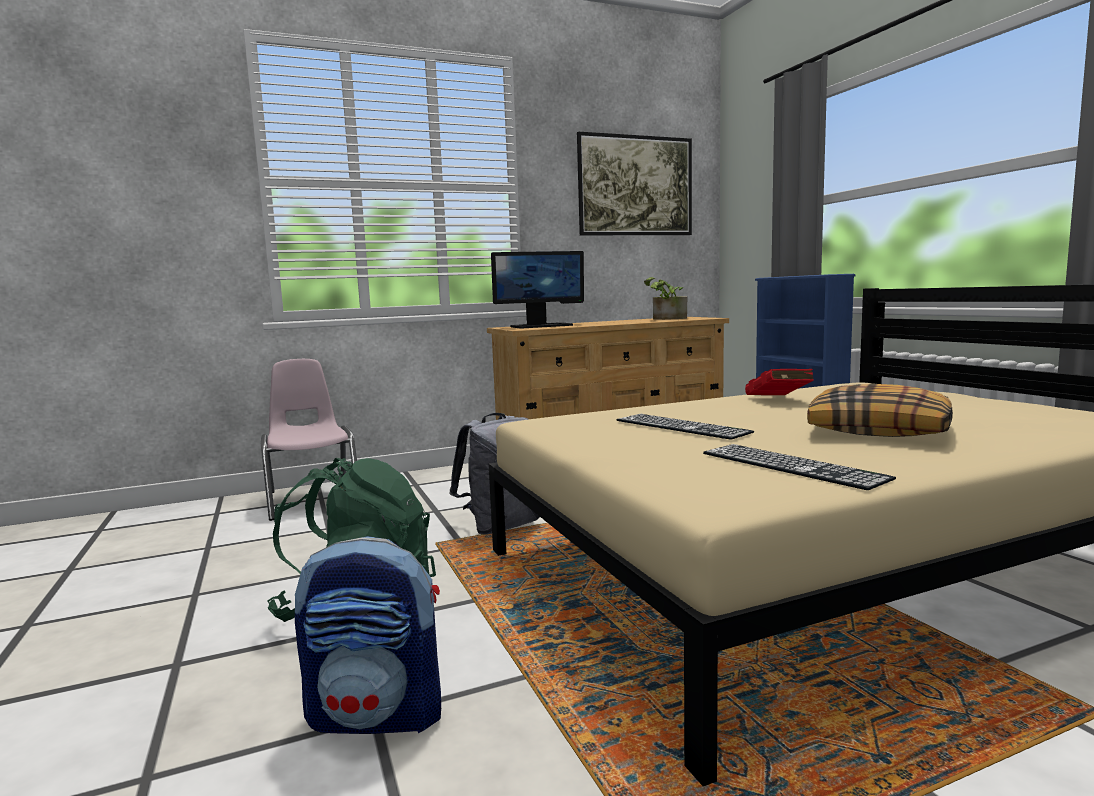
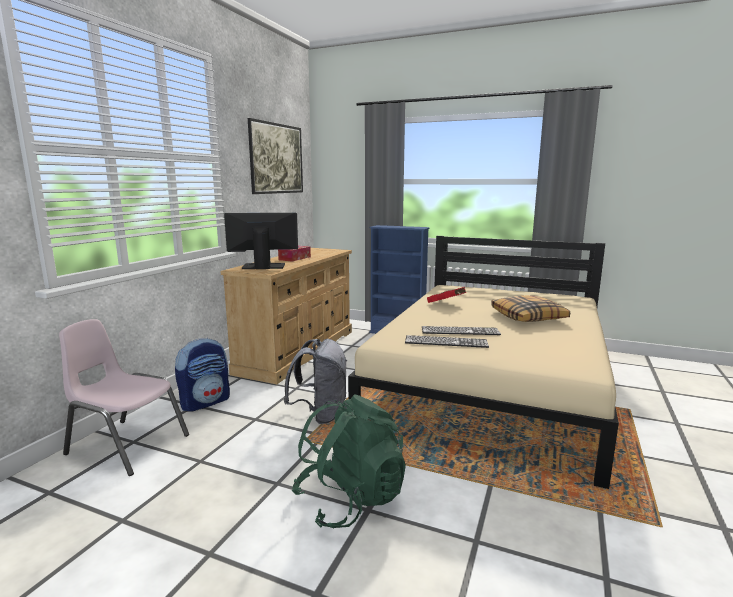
camera: 45 degrees left, 5 degrees up
backpack [295,536,441,734] -> backpack moved to [175,338,230,412]
monitor [491,251,584,329] -> monitor turned 120 degrees counterclockwise [224,213,298,269]
potted plant [644,277,687,320] -> none
keyboard [703,444,896,490] -> keyboard moved to [405,335,489,348]
none -> tissue box [278,246,311,262]

